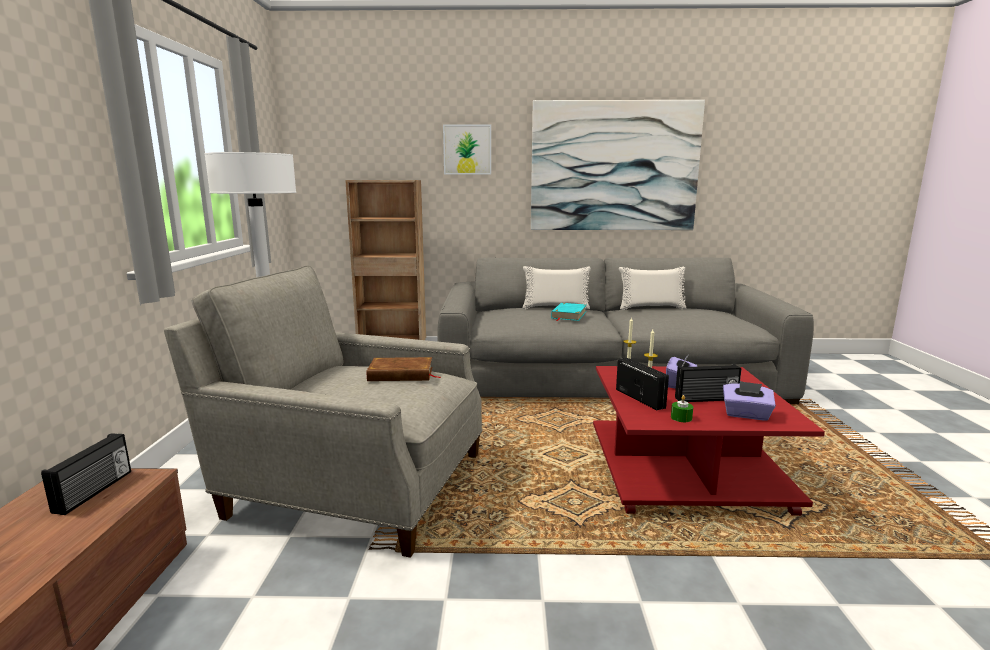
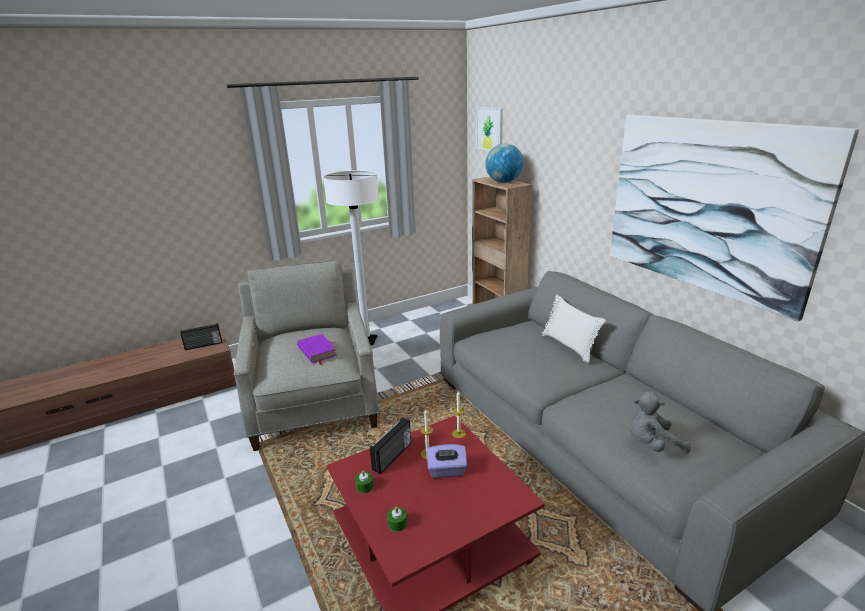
camera: 60 degrees right, 10 degrees up
brown book [366,357,440,381] -> purple book [297,334,337,365]
picture [443,124,491,175] -> picture moved to [476,107,503,151]
turquoise book [551,303,586,321] -> none
white pillow [619,267,686,310] -> none
radio [675,364,741,402] -> none
purple tissue box [723,381,776,421] -> green candle [387,507,407,532]
none -> globe [485,144,524,183]
none -> grey plush toy [630,392,691,453]

